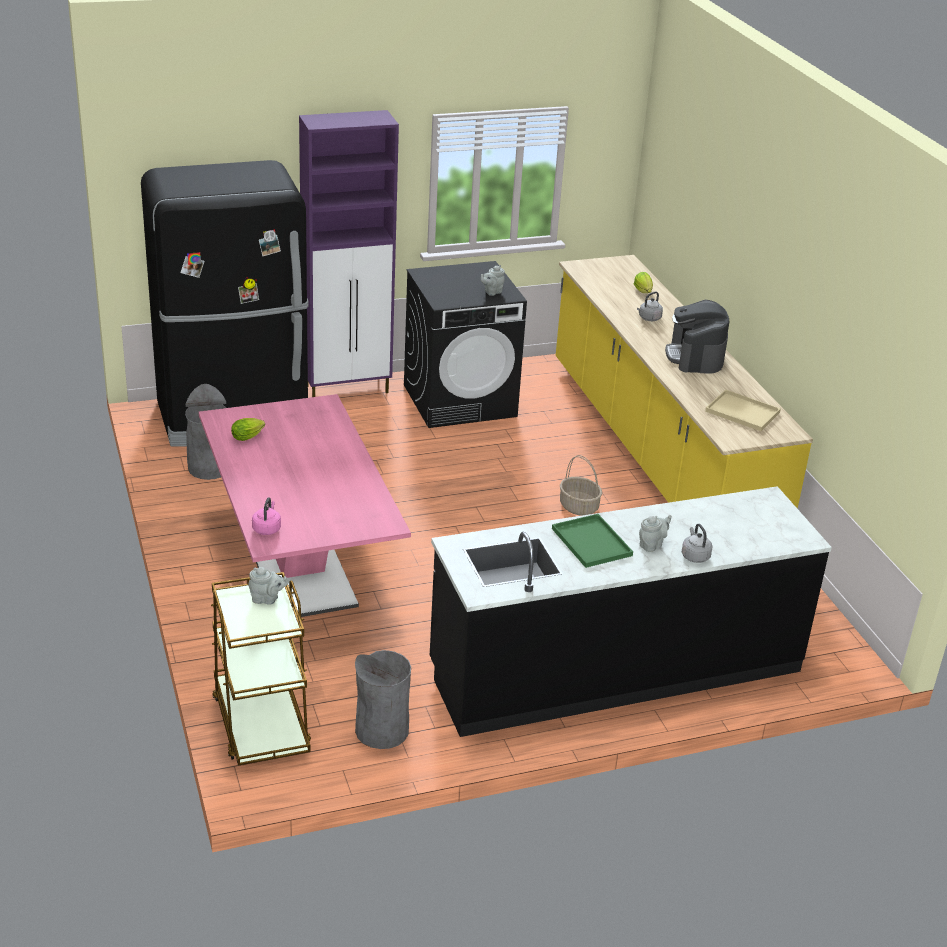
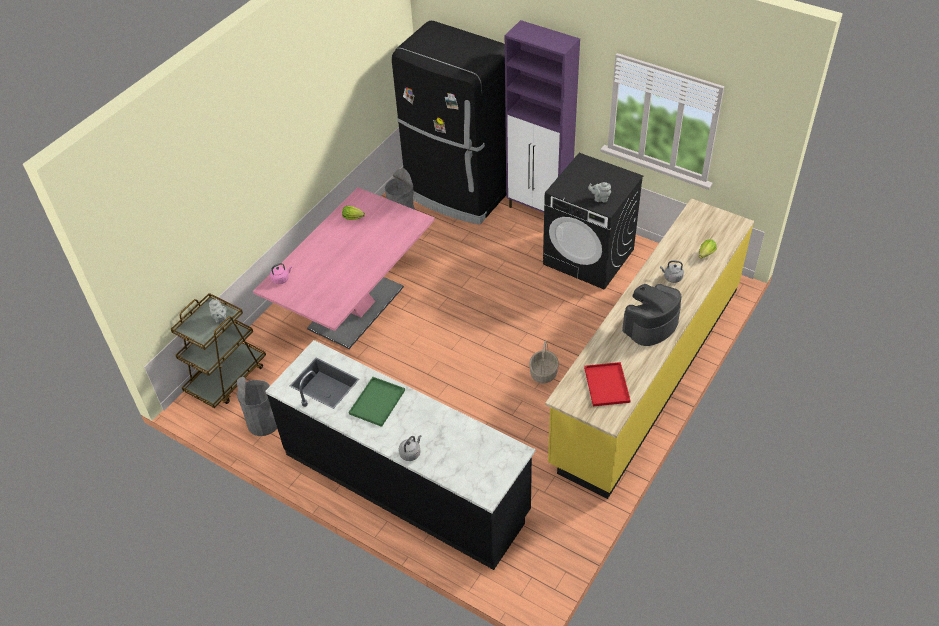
camera: 55 degrees right, 15 degrees up
grey teapot [639,515,672,552] -> none
beige tray [705,390,781,431] -> red tray [584,362,631,406]

